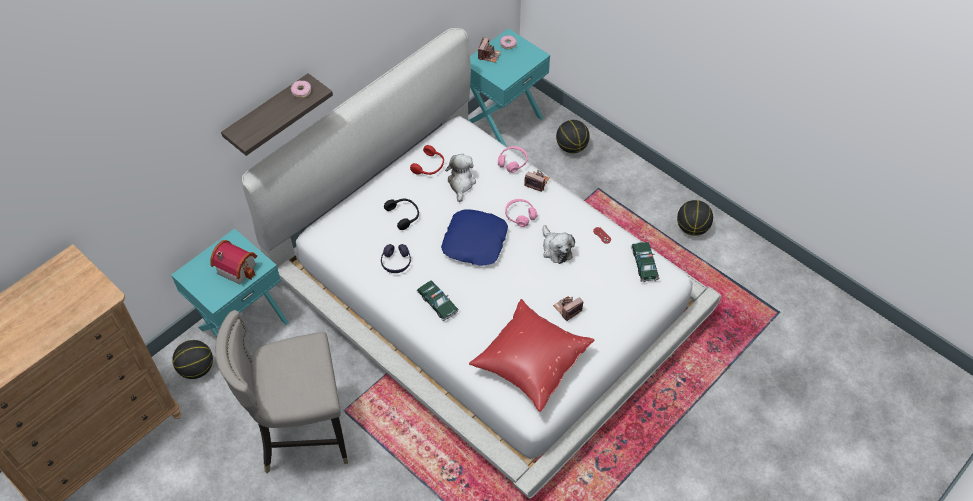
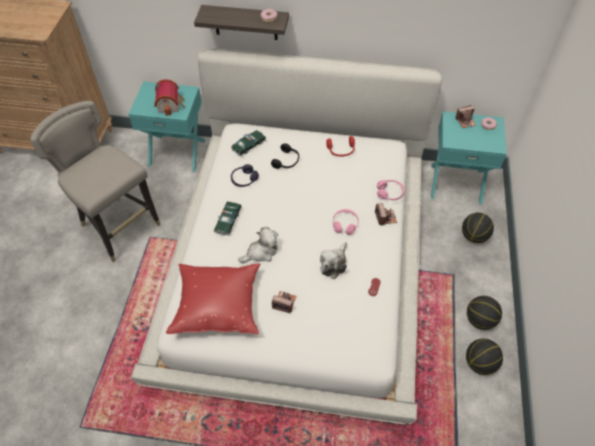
camera: 55 degrees right, 0 degrees up
basketball [172,340,213,379] -> basketball moved to [467,296,502,330]
blue pillow [441,209,508,266] -> none
plush toy [445,154,476,202] -> plush toy moved to [238,227,278,263]
toy car [631,242,659,282] -> toy car moved to [231,130,266,156]

